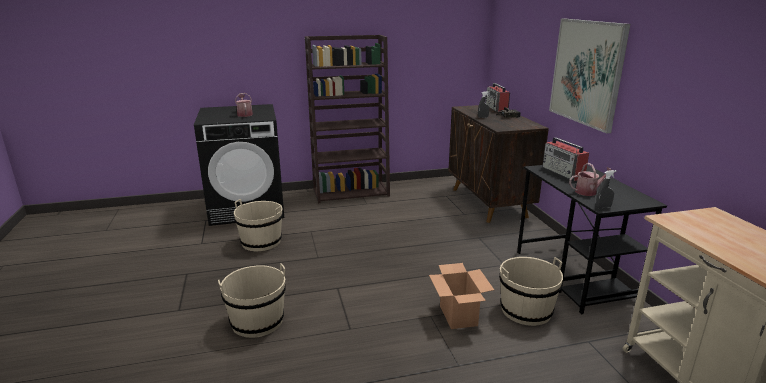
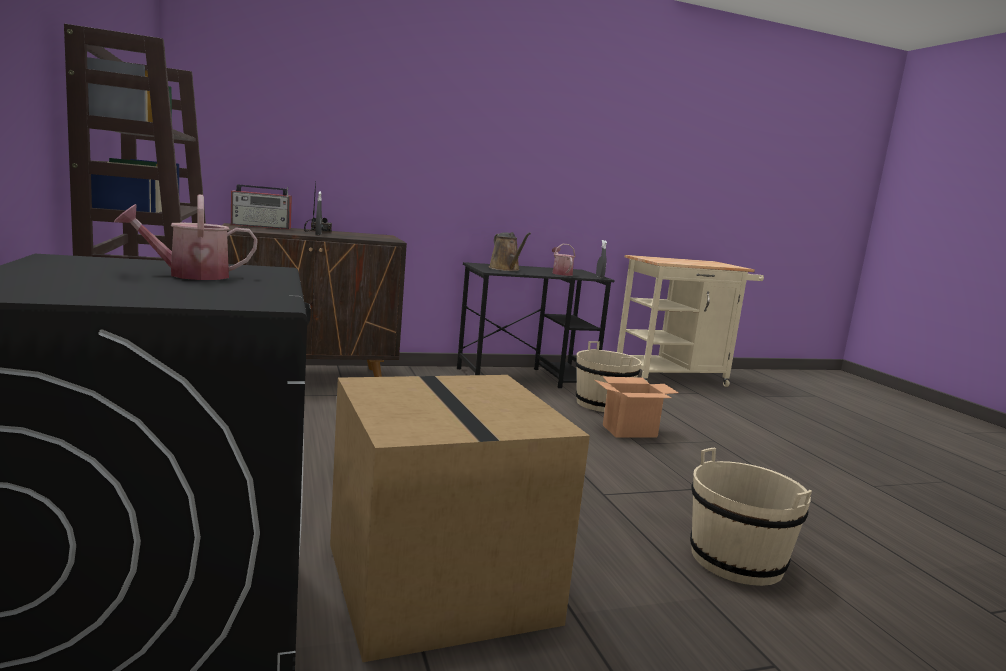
camera: 95 degrees left, 10 degrees down
beige bucket [234,199,283,251] -> cardboard box [330,375,590,662]
radio [542,137,589,181] -> brown watering can [489,232,531,271]
picture [549,19,630,133] -> none

